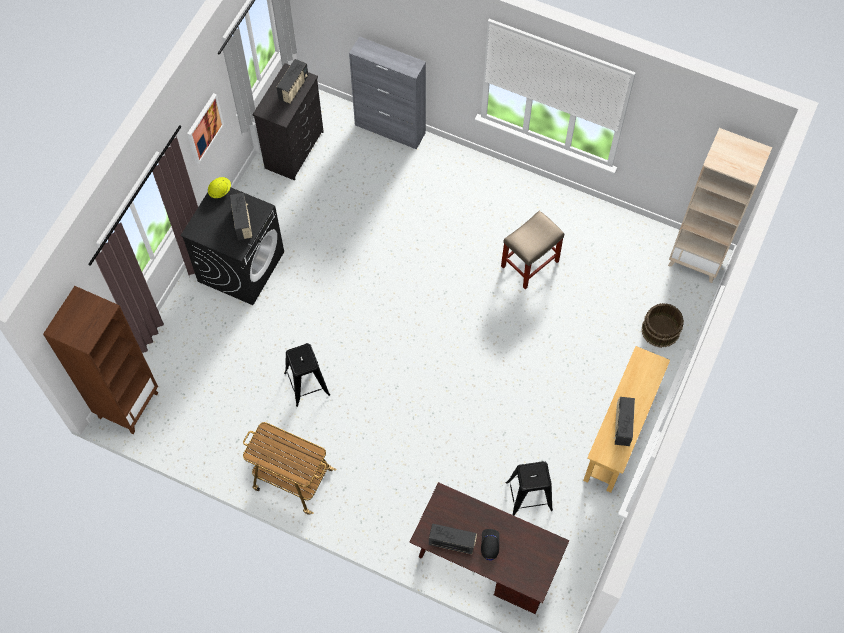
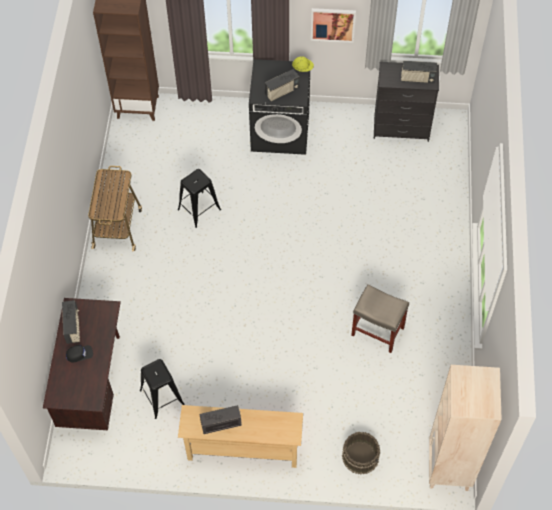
camera: 70 degrees right, 5 degrees down
grey cabinet [349,36,426,149] -> none

